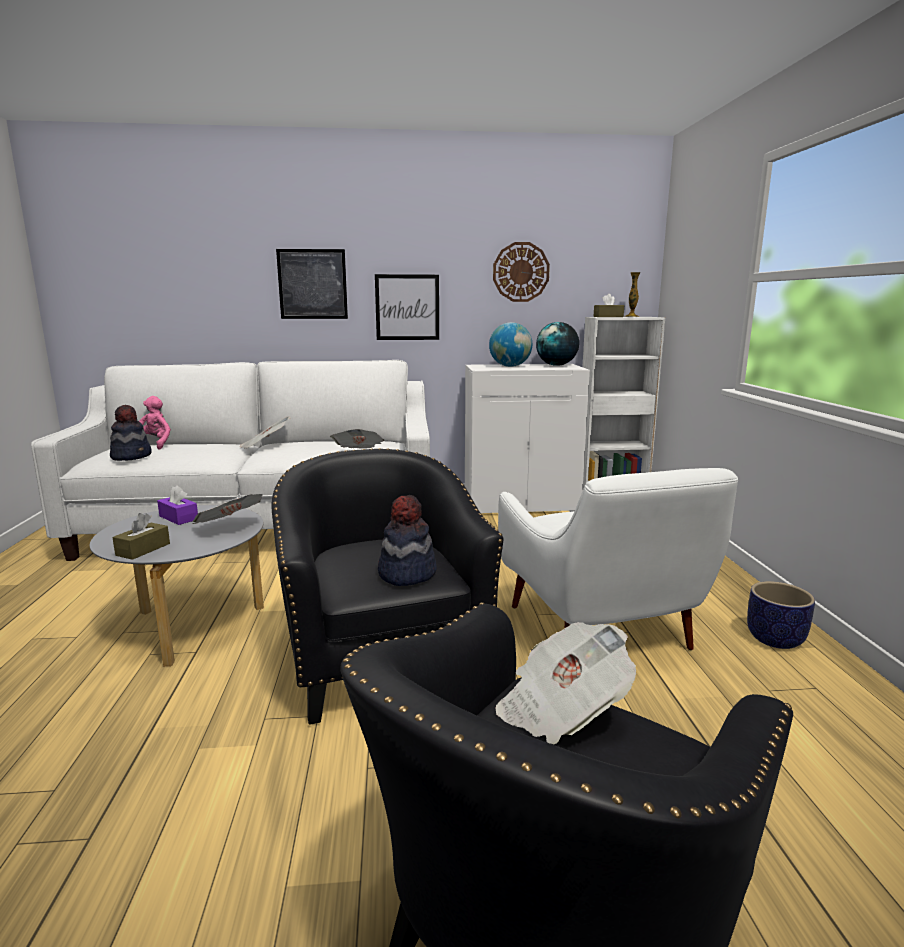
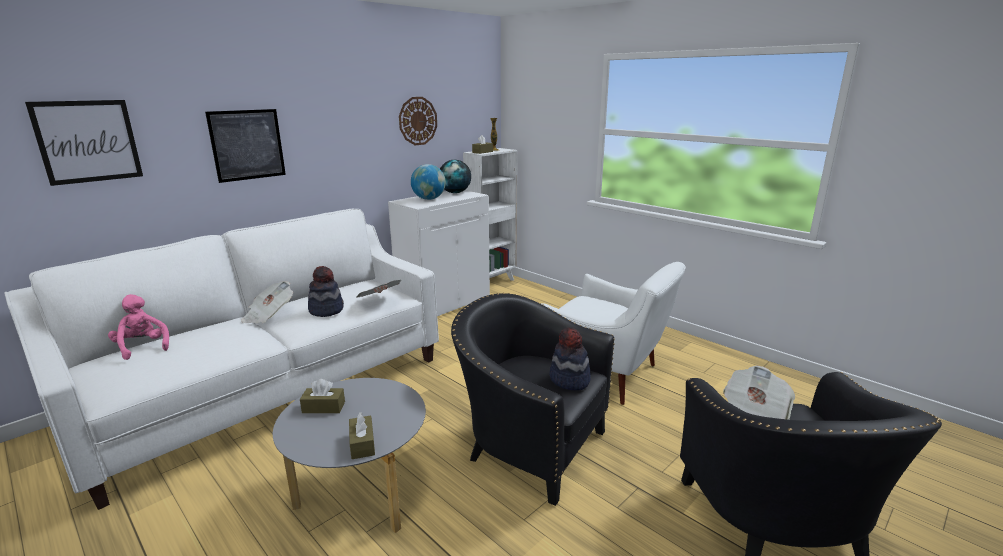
camera: 40 degrees left, 5 degrees up
hat [110,405,152,461] -> hat moved to [308,266,344,317]
purple tissue box [157,485,198,525] -> brown tissue box [300,379,345,413]
newspaper [193,494,263,524] -> none
picture [375,274,439,340] -> picture moved to [25,100,143,186]
planter [747,581,815,649] -> none

